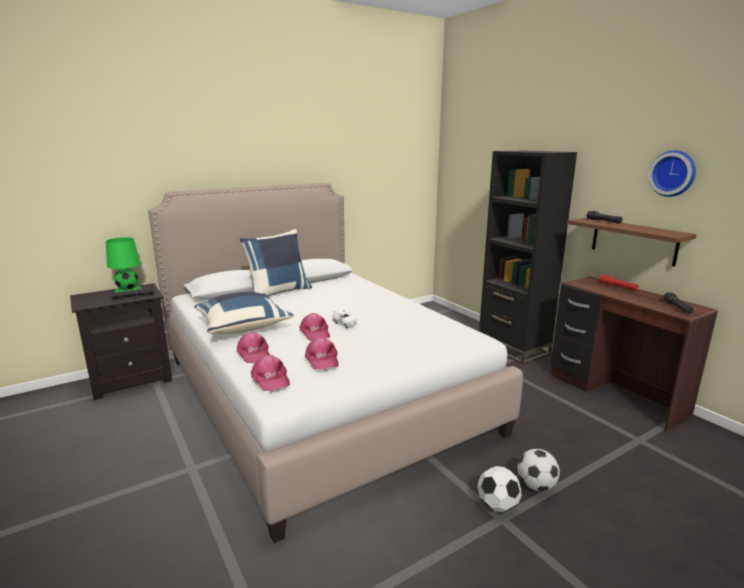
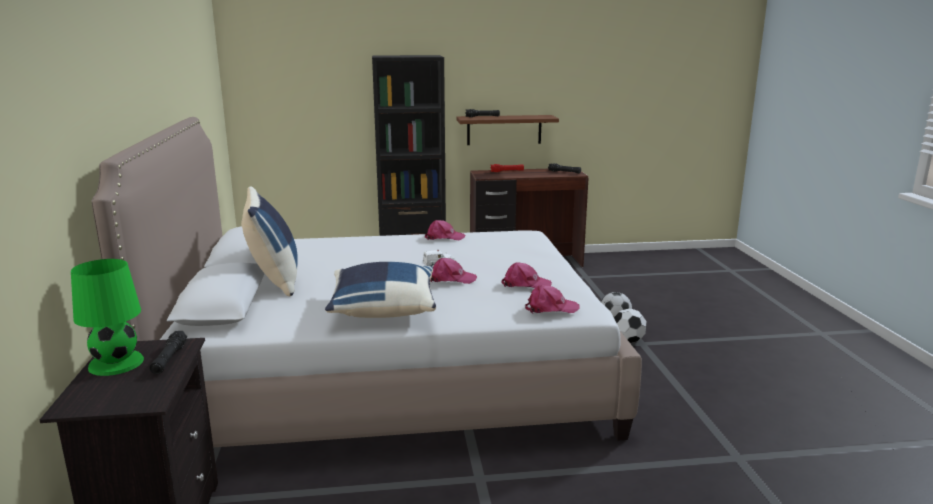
camera: 65 degrees left, 0 degrees up
pink cap [237,332,270,363] -> pink cap moved to [425,220,465,240]
wall clock [648,150,696,197] -> none

